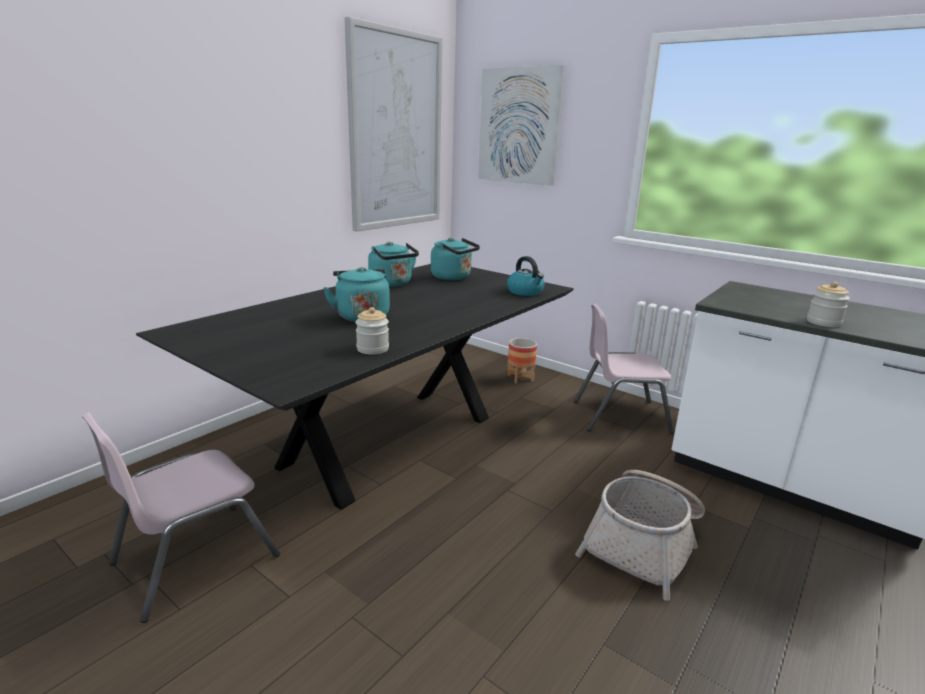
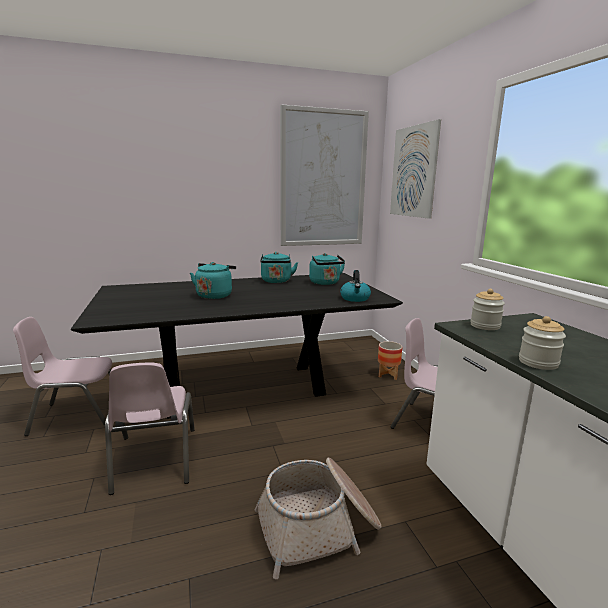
camera: 35 degrees right, 5 degrees down
jar [356,307,389,355] -> jar moved to [470,289,505,330]
none -> pink chair [105,363,195,495]

